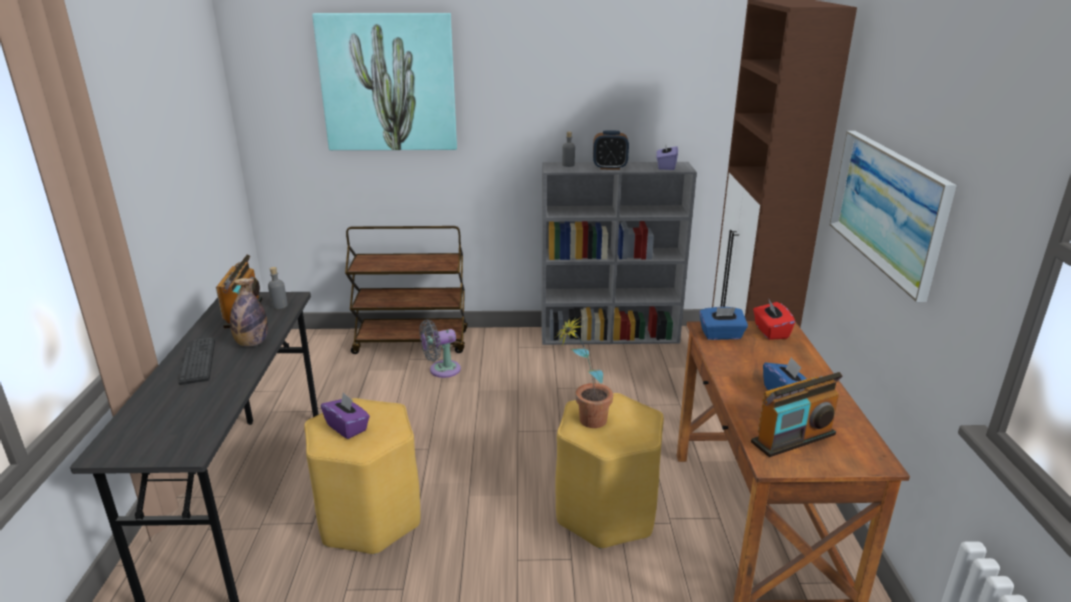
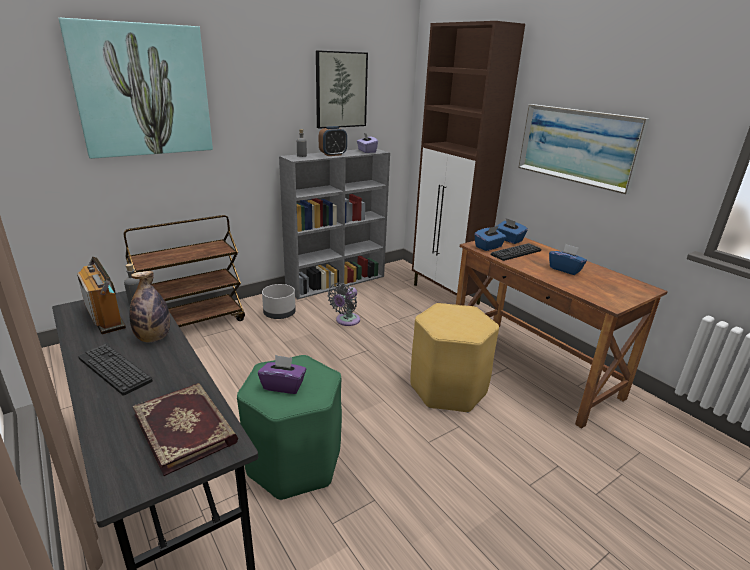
camera: 35 degrees left, 0 degrees up
yellow stool [304,398,420,555] -> green stool [237,355,342,500]
grey fan [419,319,461,378] -> grey fan moved to [328,283,360,326]
potted plant [556,317,613,428] -> none
radio [751,372,843,457] -> none
red tissue box [753,298,795,340] -> blue tissue box [495,218,528,244]
none -> book [133,383,238,476]
none -> grey planter [262,284,296,319]
none -> picture [316,50,368,129]
none -> keyboard [491,243,541,261]

